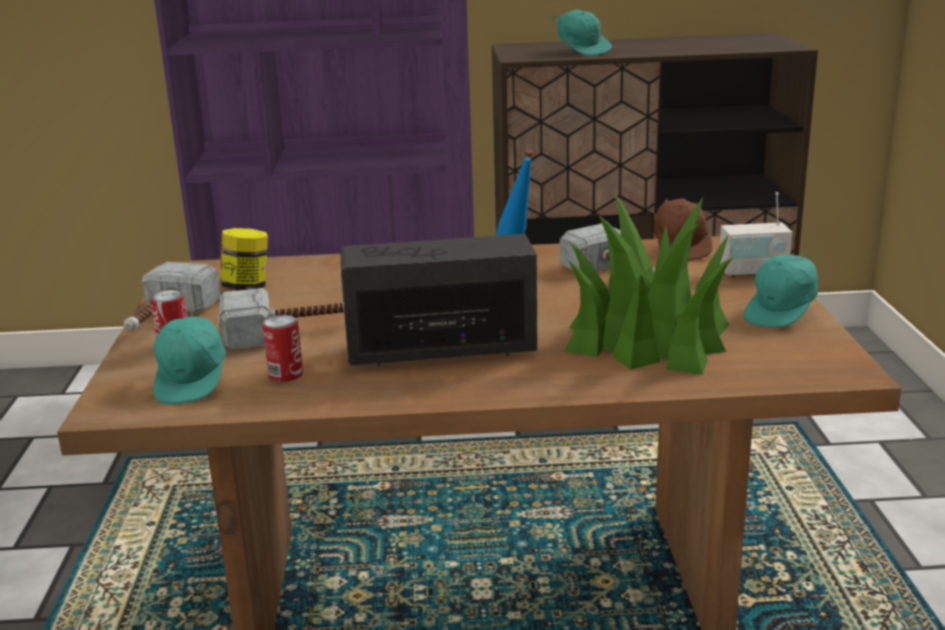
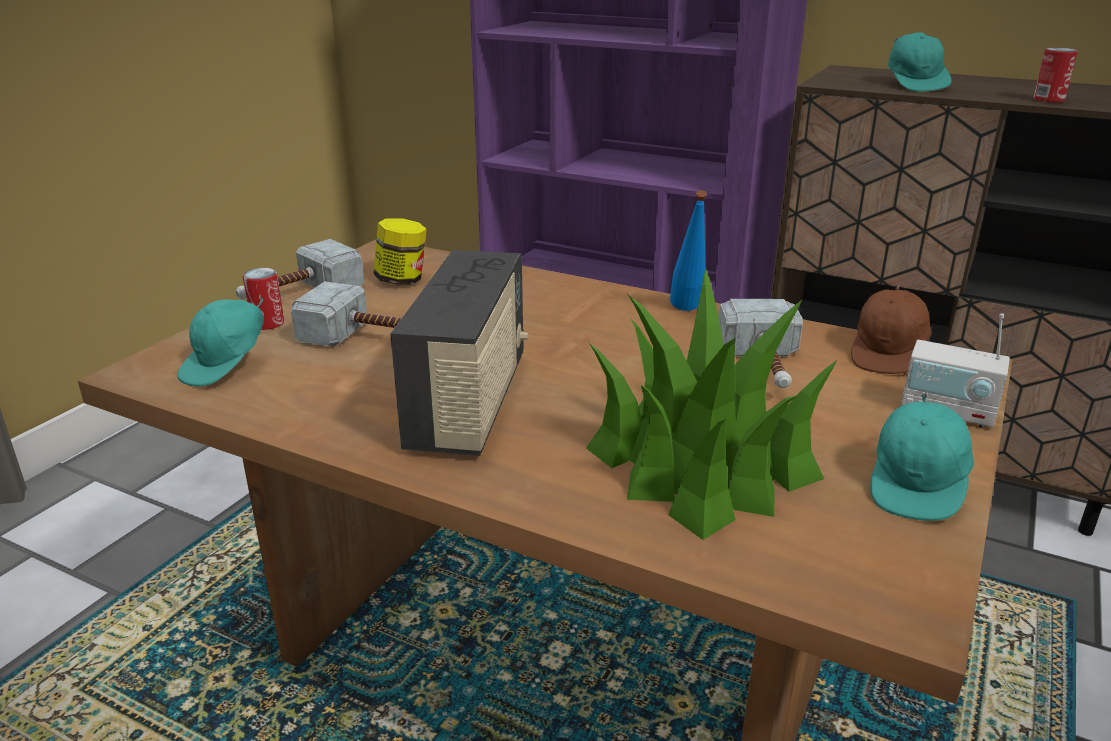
camera: 30 degrees right, 5 degrees up
can [263,315,303,382] -> can moved to [1033,47,1078,103]
radio [340,234,538,367] -> radio turned 75 degrees clockwise [390,250,529,456]
turquoise cap [744,253,818,327] -> turquoise cap turned 45 degrees counterclockwise [870,391,974,521]

